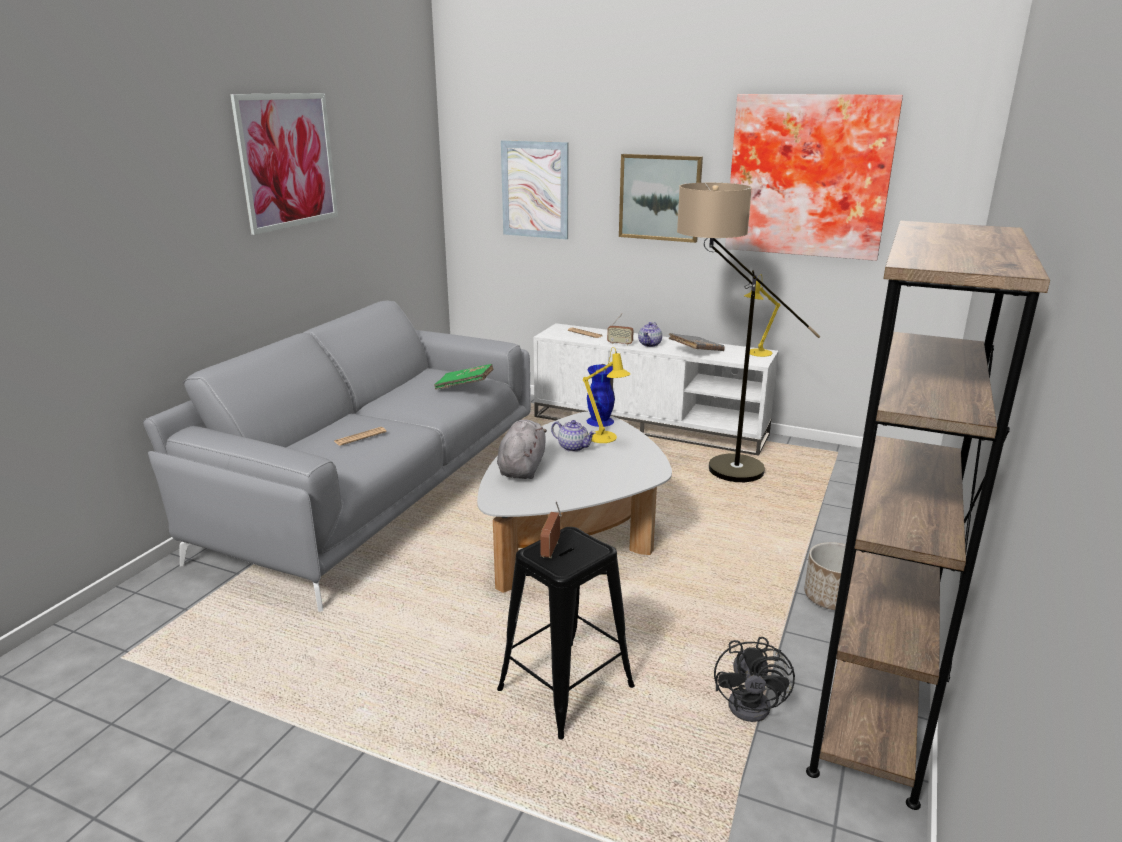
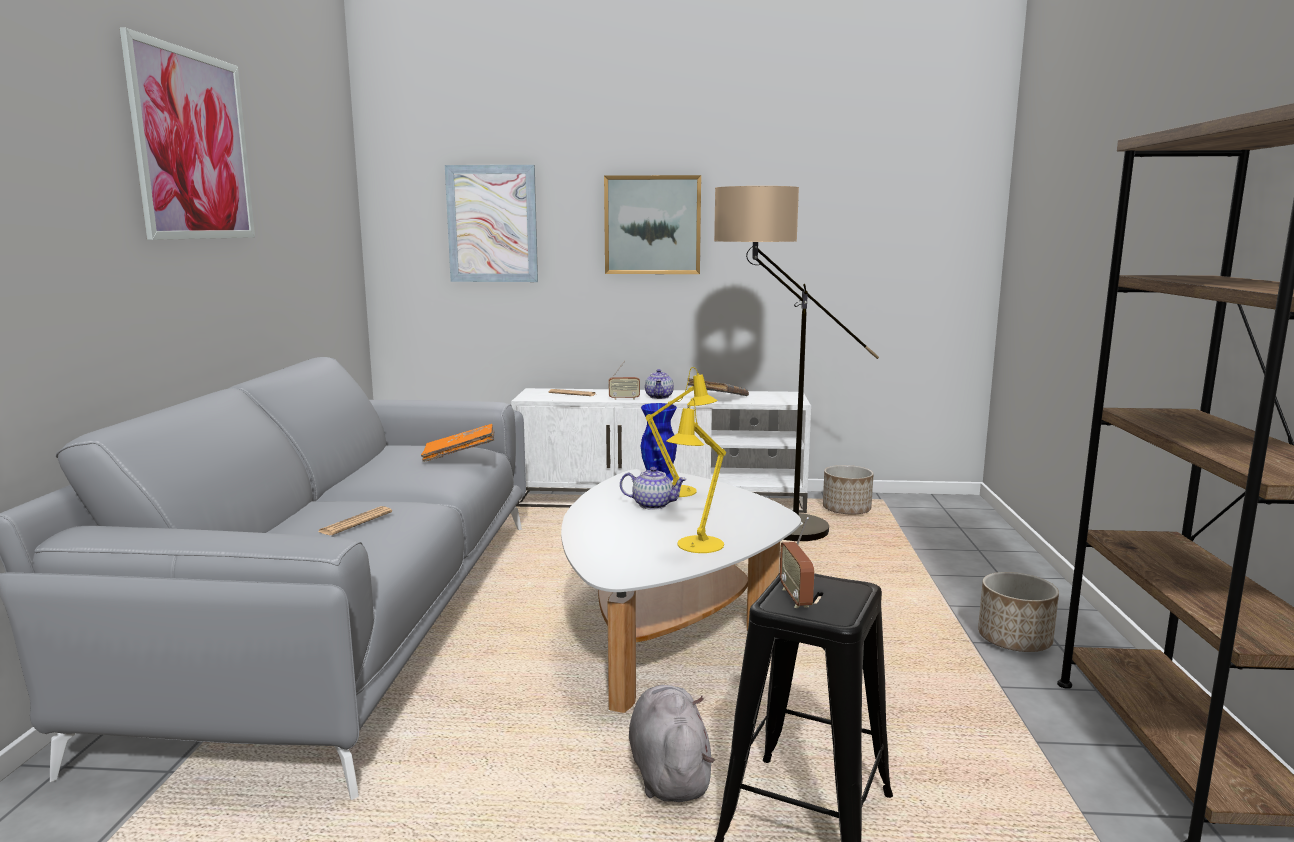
camera: 20 degrees left, 10 degrees down
green book [434,364,494,390] -> orange book [421,424,494,462]
grey plush toy [497,419,547,479] -> grey plush toy moved to [629,685,715,802]
black fan [714,637,795,722] -> none
picture [725,94,903,261] -> none
yellow table lamp [744,274,780,357] -> yellow table lamp moved to [666,398,726,553]
none -> planter [823,465,874,514]

